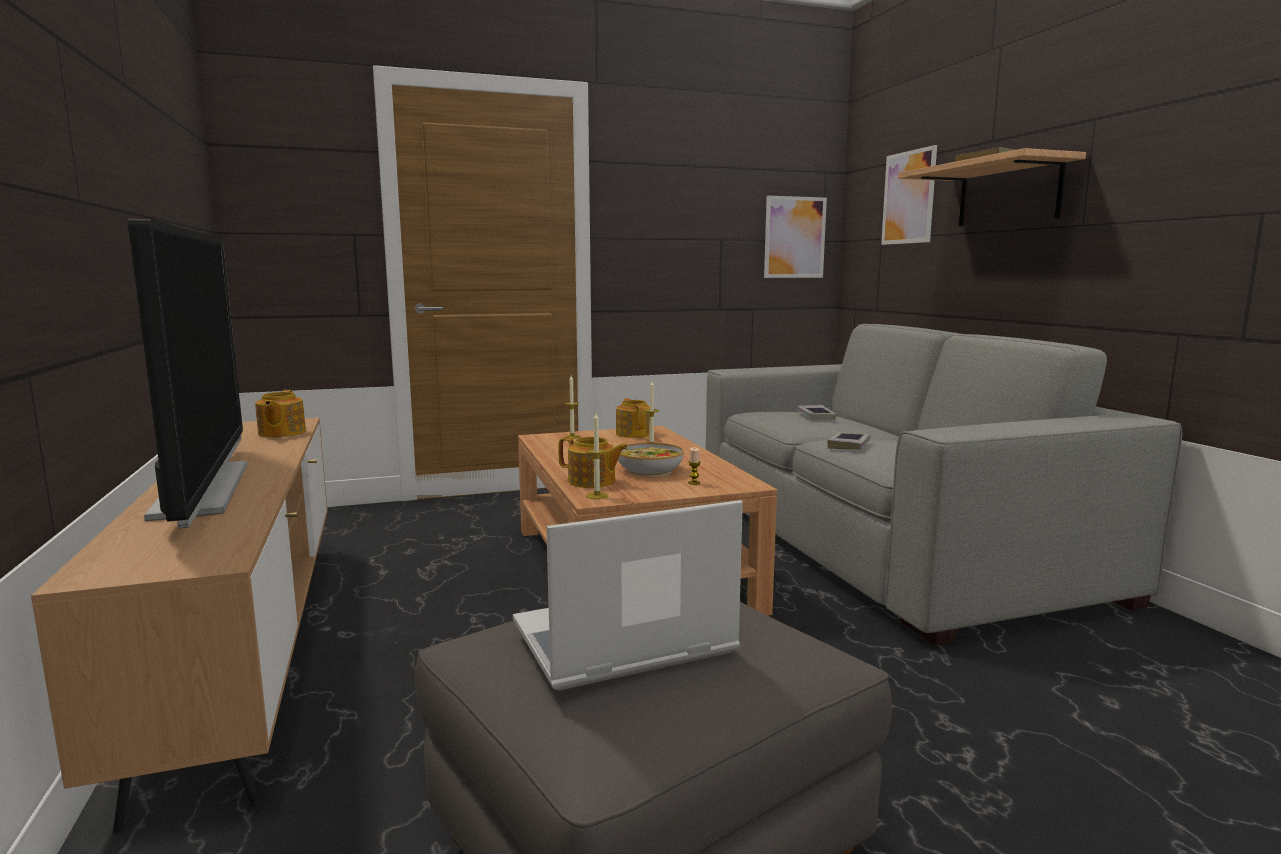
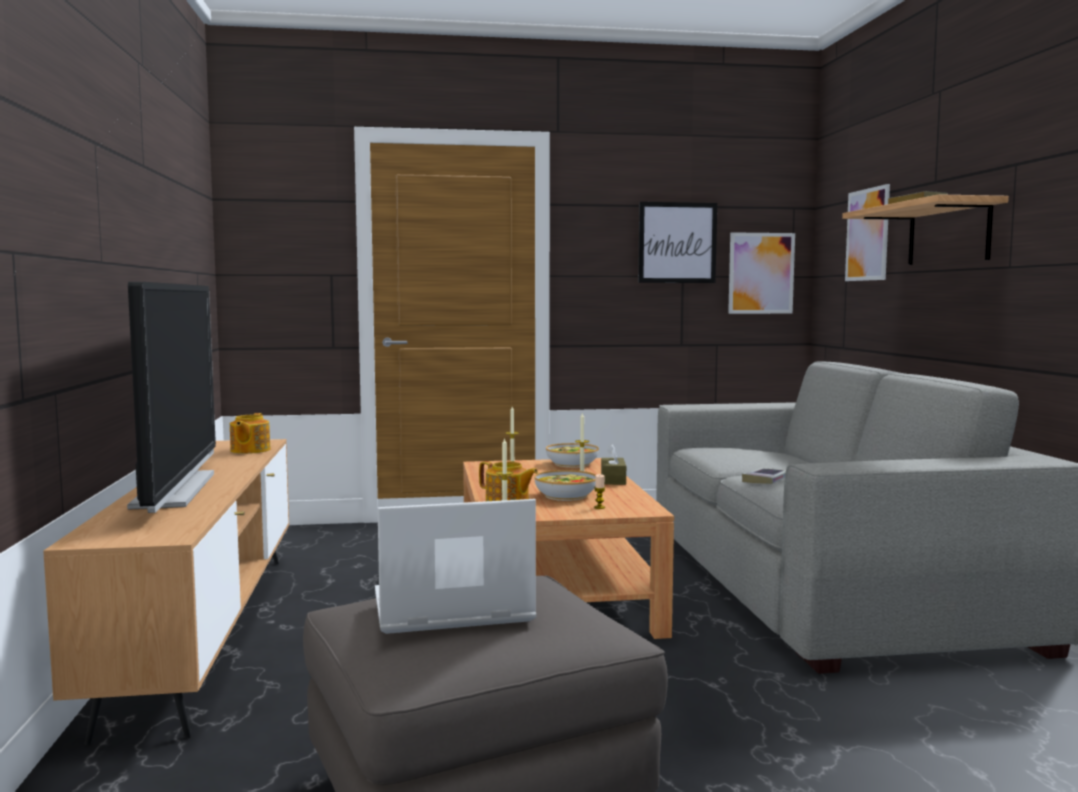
camera: 10 degrees right, 5 degrees down
teapot [616,398,650,438] -> bowl [546,443,599,468]
book [797,405,836,420] -> none
none -> brown tissue box [601,444,626,485]
none -> picture [638,202,717,283]

